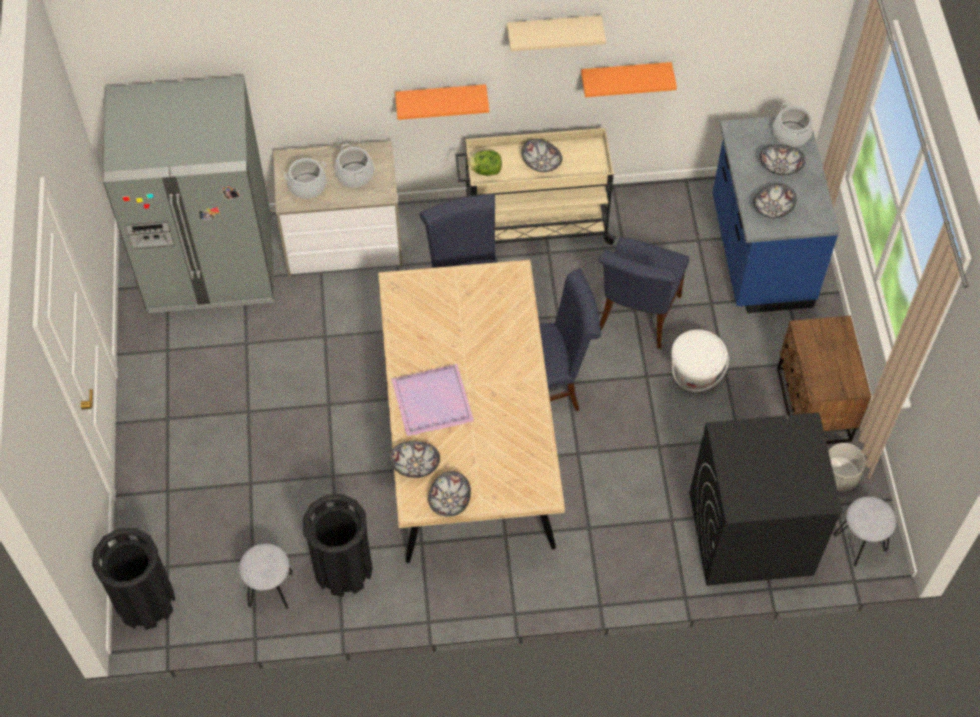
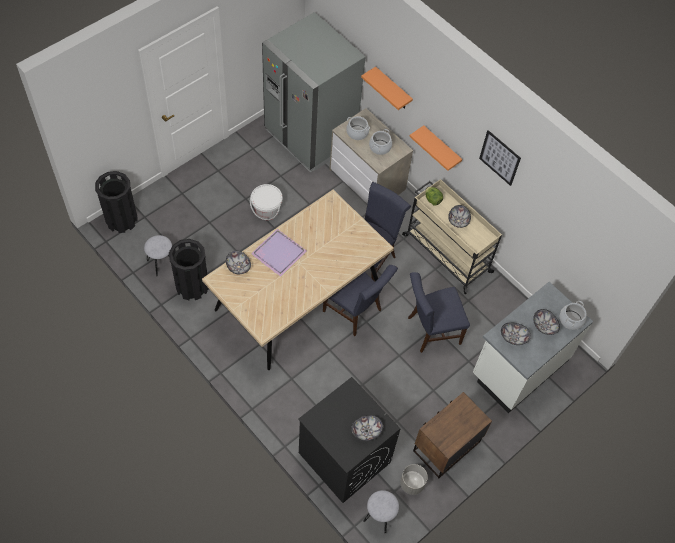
camera: 50 degrees right, 0 degrees up
bowl [428,471,471,517] -> bowl moved to [351,415,383,441]
beige shelf [507,15,606,51] -> picture [479,130,521,186]
orange shelf [581,62,677,97] -> orange shelf moved to [361,67,413,110]
white bucket [671,330,729,392] -> white bucket moved to [250,184,283,220]
blue counter [712,116,840,313] -> white counter [473,282,593,413]

